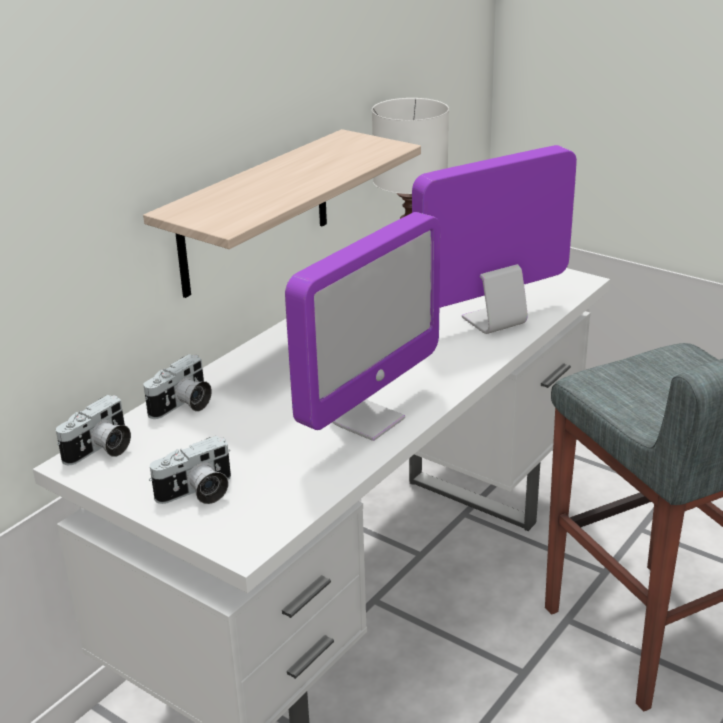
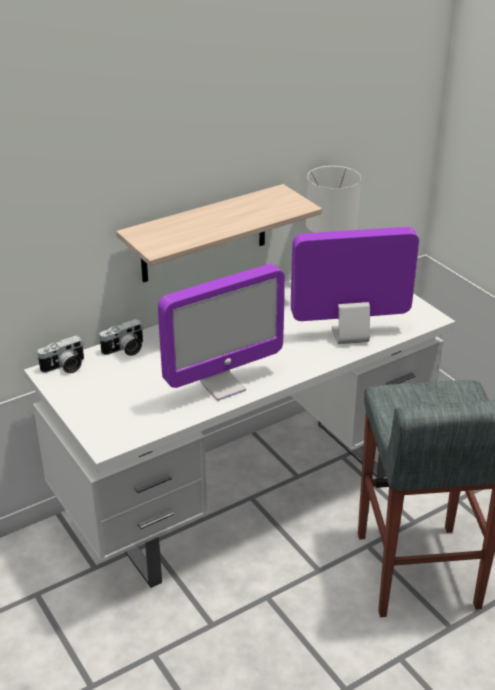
camera: 20 degrees right, 5 degrees up
camera [149,436,231,504] -> none

